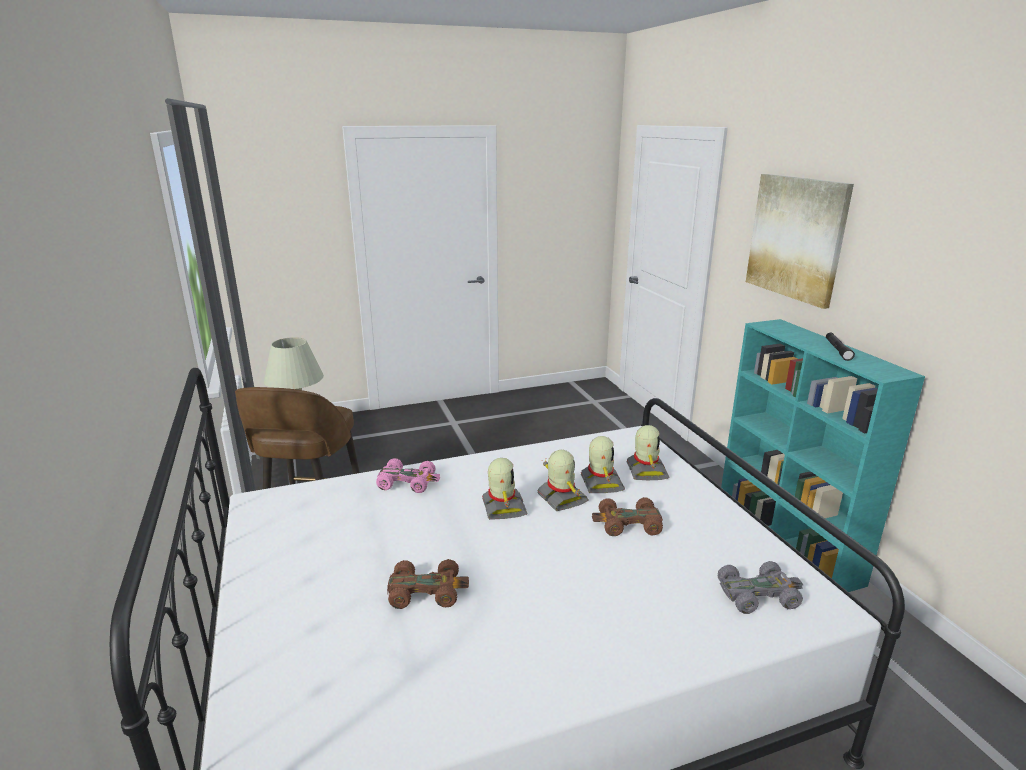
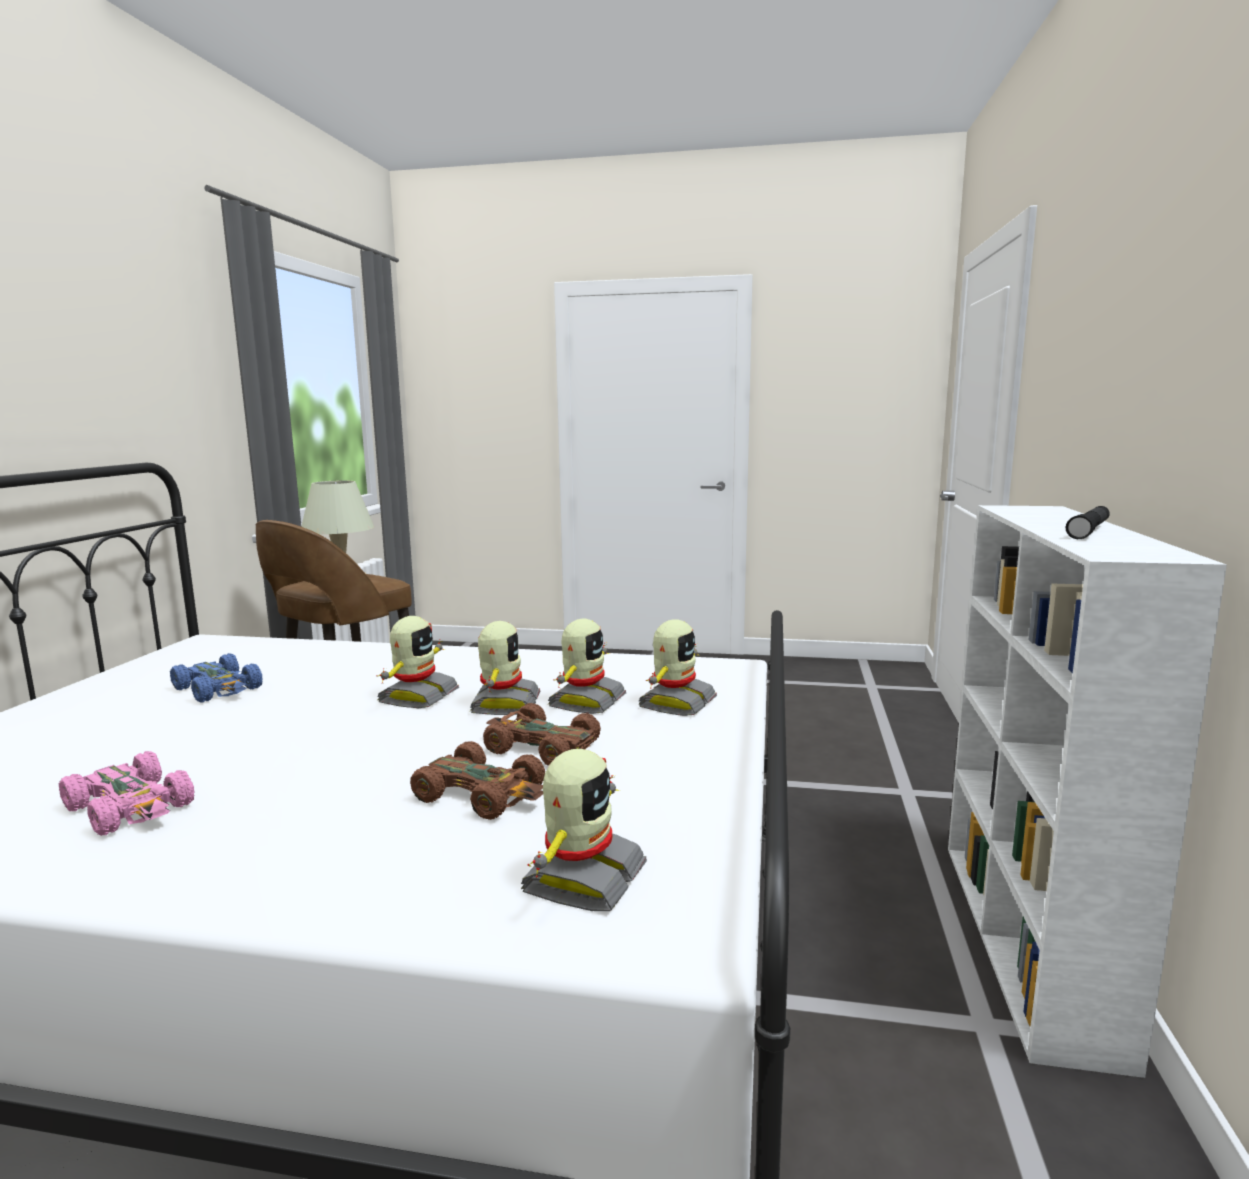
camera: 30 degrees right, 10 degrees down
pink toy car [376,458,440,493] -> pink toy car moved to [59,751,195,836]
brown toy car [387,559,469,609] -> brown toy car moved to [410,741,545,820]
grey toy car [718,561,803,614] -> toy robot [521,749,647,911]
turquoise bookcase [721,319,925,592] -> white bookcase [948,505,1227,1078]
picture [746,174,854,309] -> none
none -> blue toy car [170,653,263,703]

